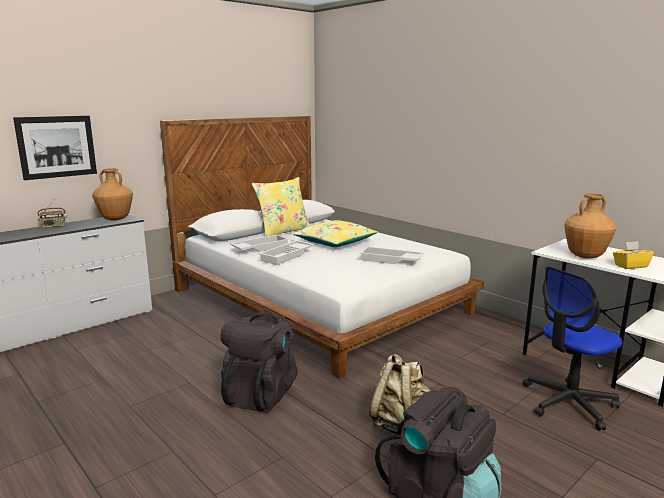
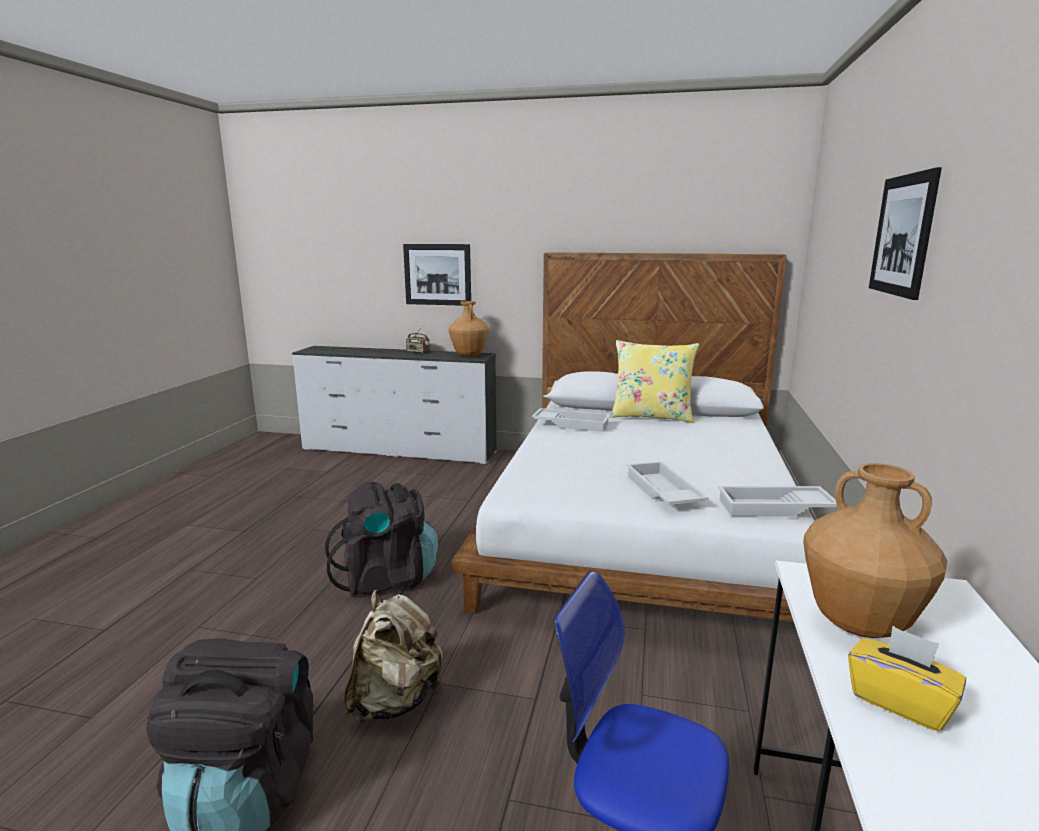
camera: 55 degrees right, 0 degrees up
white tray [258,240,314,265] -> white tray moved to [718,486,837,517]
yellow pillow [293,220,378,247] -> none
none -> picture [869,167,942,300]

